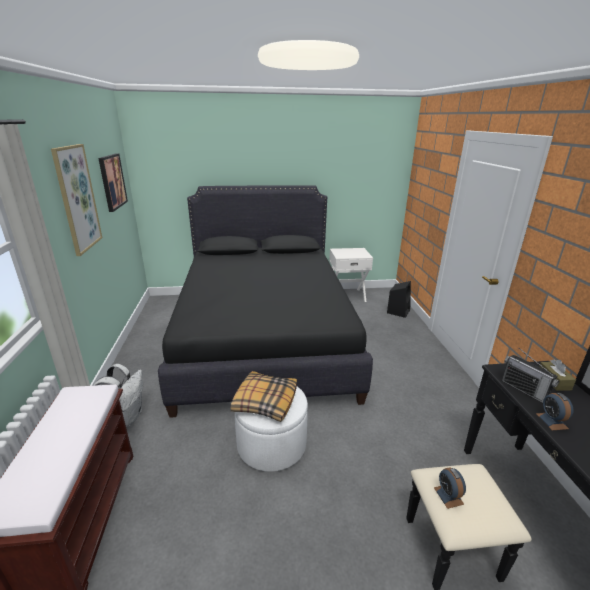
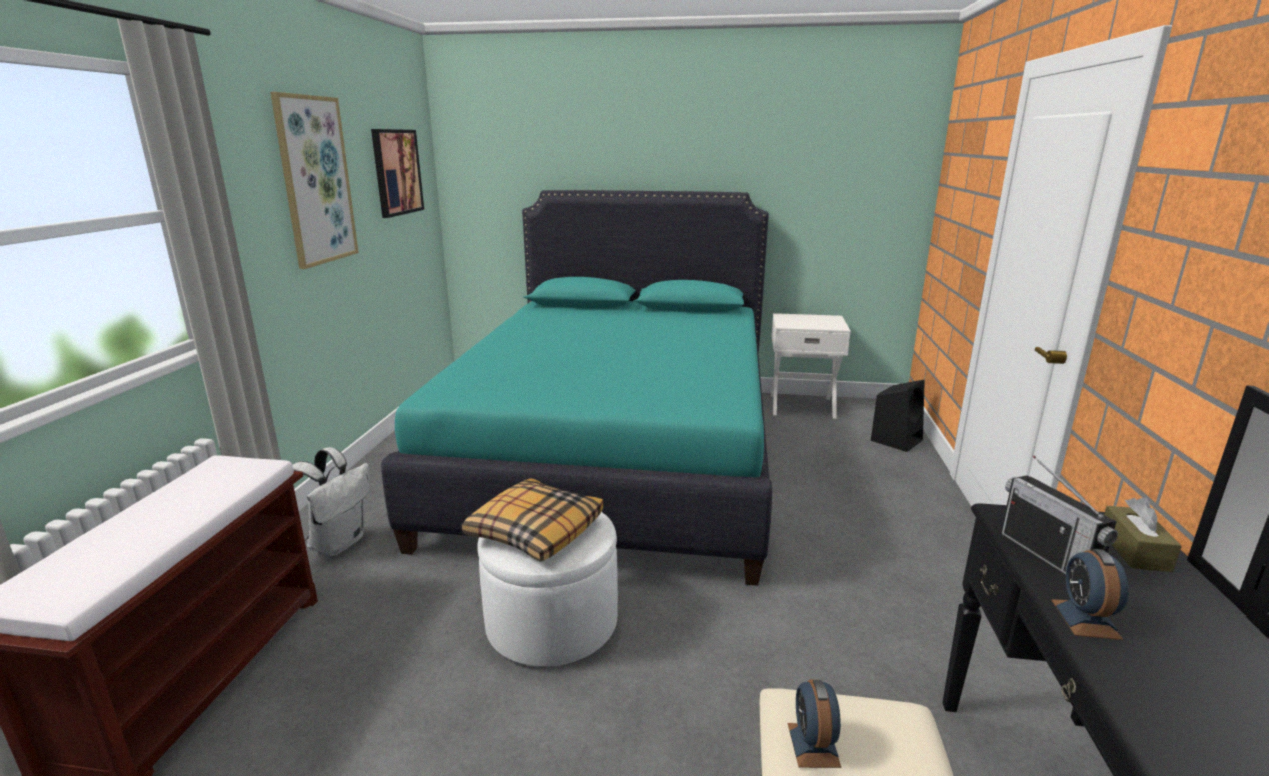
camera: 15 degrees right, 5 degrees down
black bed [158,185,373,418] -> turquoise bed [381,190,772,586]

